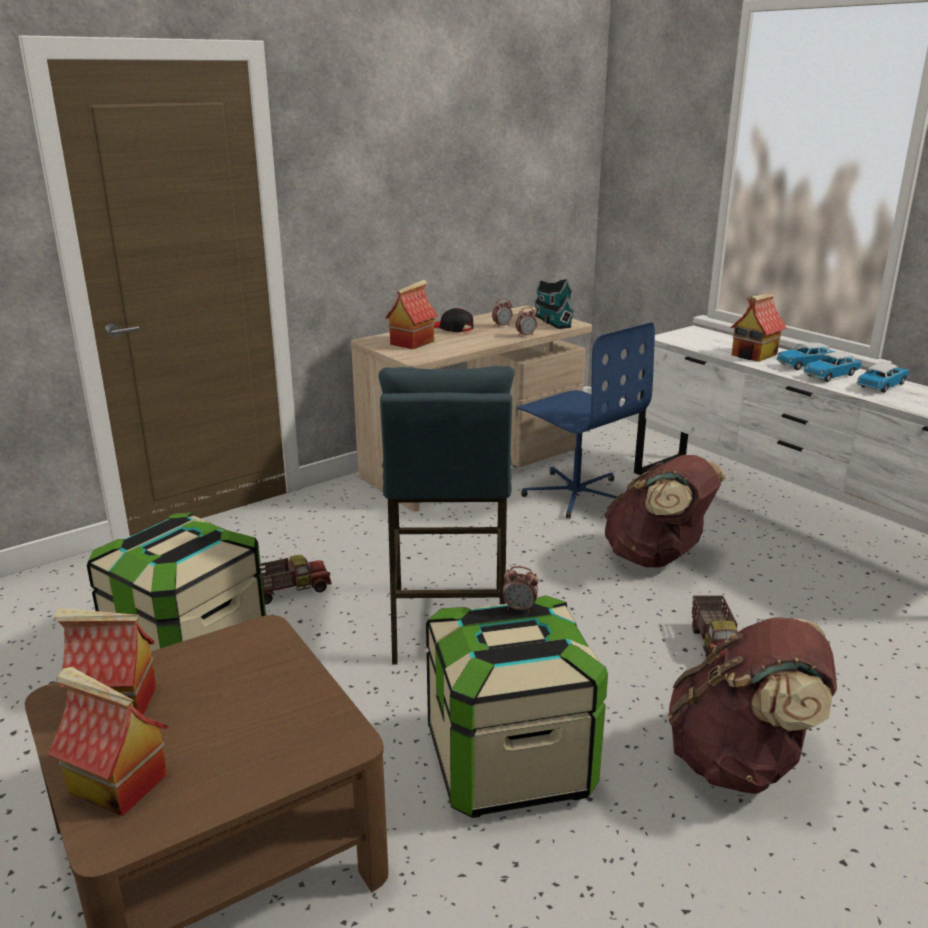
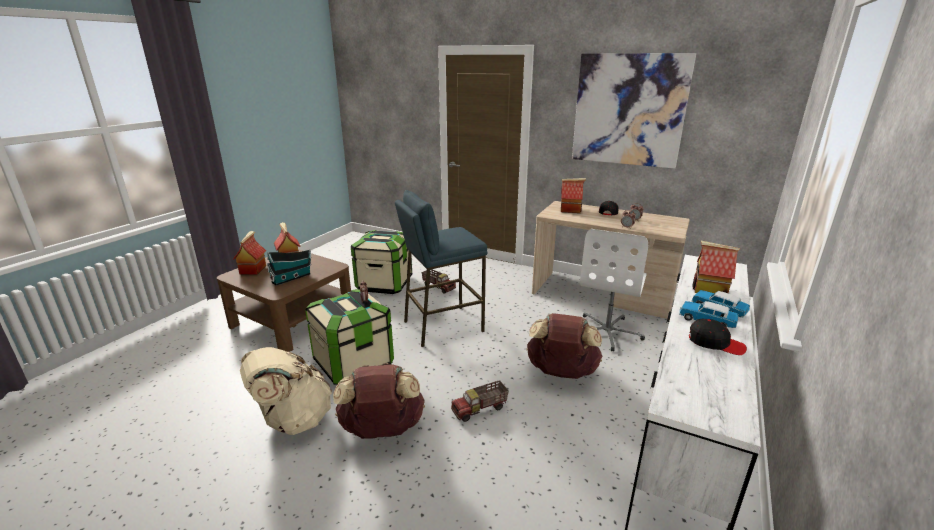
camera: 65 degrees right, 0 degrees up
blue office chair [517,322,655,519] -> white office chair [580,229,648,351]
toy house [534,279,575,329] -> toy house moved to [267,249,311,286]
toy car [857,362,909,393] -> black cap [689,319,747,355]
none -> beige backpack [240,347,332,435]
none -> picture [572,53,696,169]

